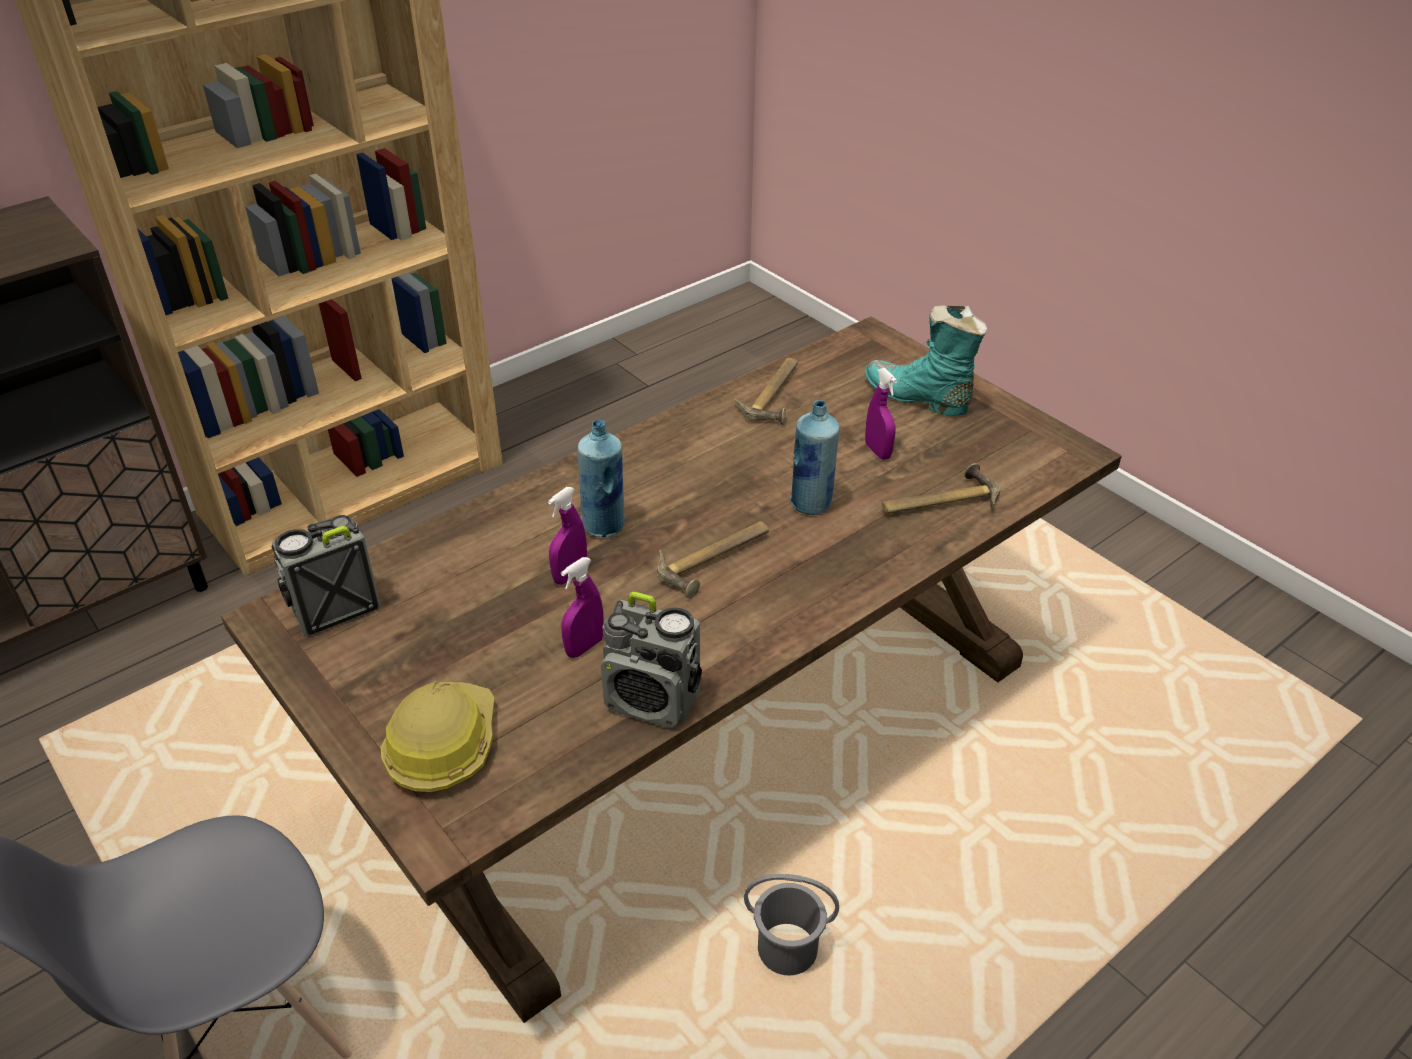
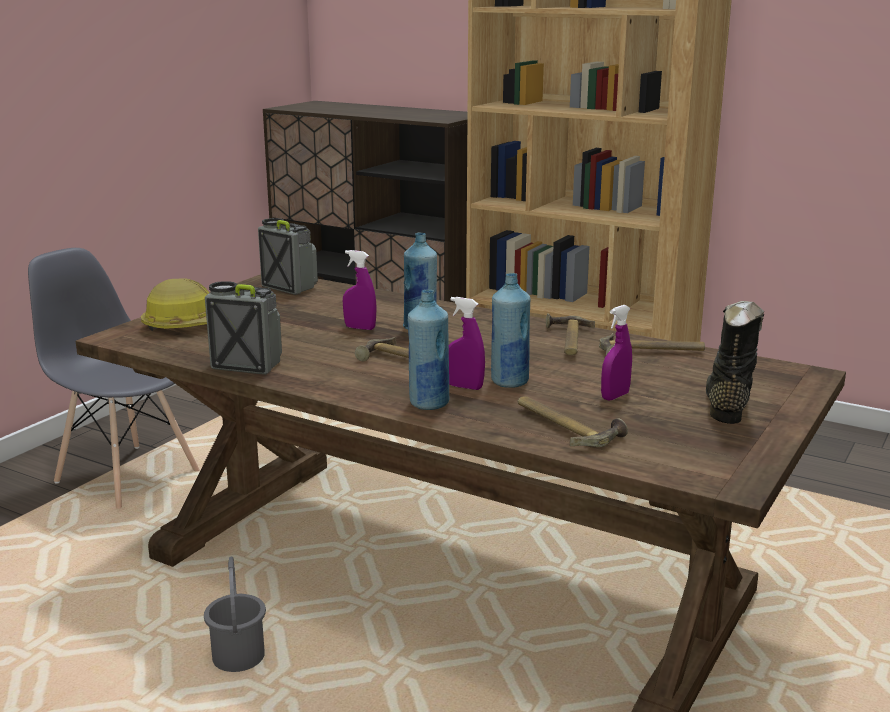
camera: 70 degrees right, 20 degrees down
purple spray bottle [561,557,604,658] -> purple spray bottle moved to [449,297,485,390]
radio [601,592,702,728] -> radio turned 105 degrees clockwise [205,281,282,375]
turquoise boot [865,306,987,416] -> black boot [706,301,764,424]
none -> blue bottle [408,290,449,410]
none -> hammer [546,313,595,355]

